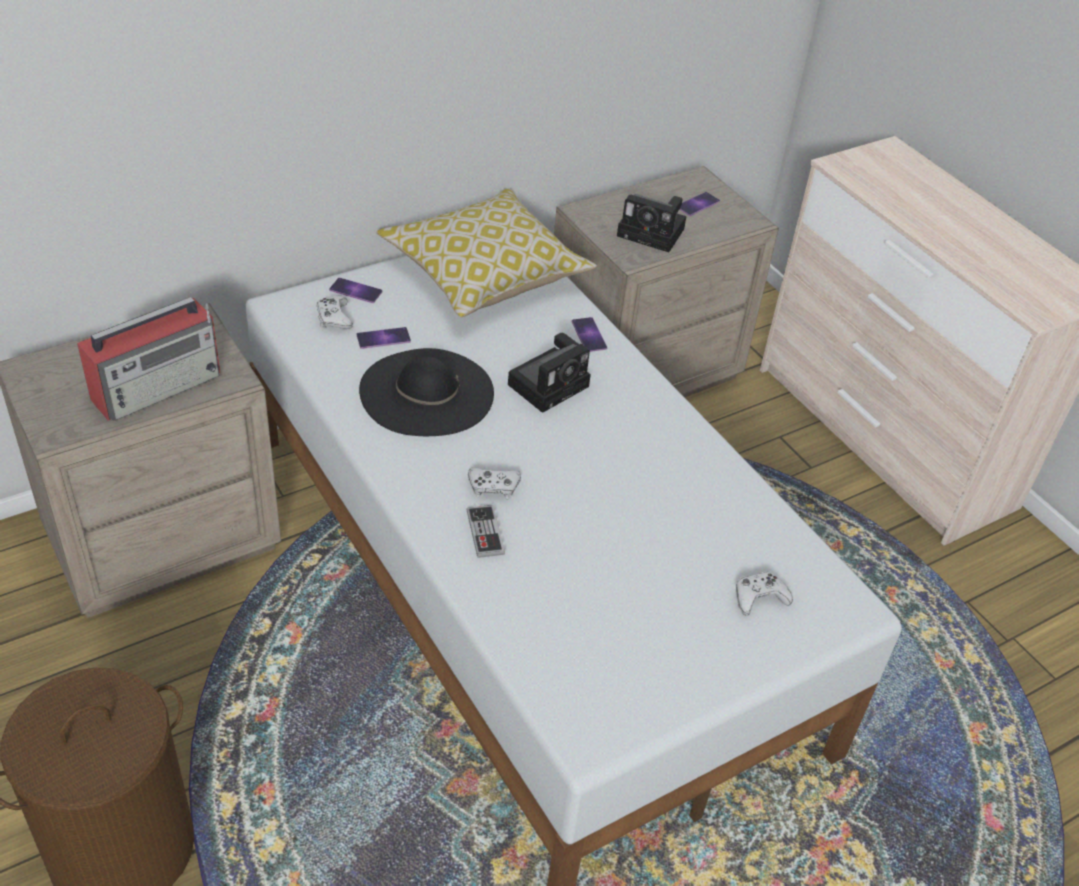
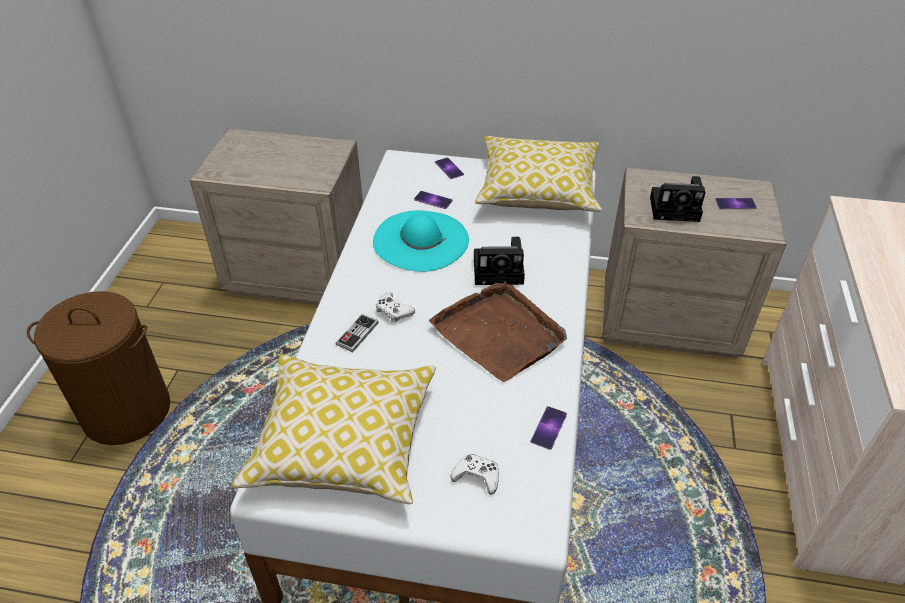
camera: 45 degrees right, 0 degrees up
radio [77,297,220,421] -> none
white game controller [316,295,353,329] -> none
black hat [359,348,494,436] -> turquoise hat [373,210,469,272]
phone [572,317,607,352] -> phone moved to [531,406,567,450]
camera [617,194,686,252] -> camera turned 60 degrees counterclockwise [650,176,706,222]
none -> pillow [232,354,436,504]
none -> brown tray [429,282,567,382]

